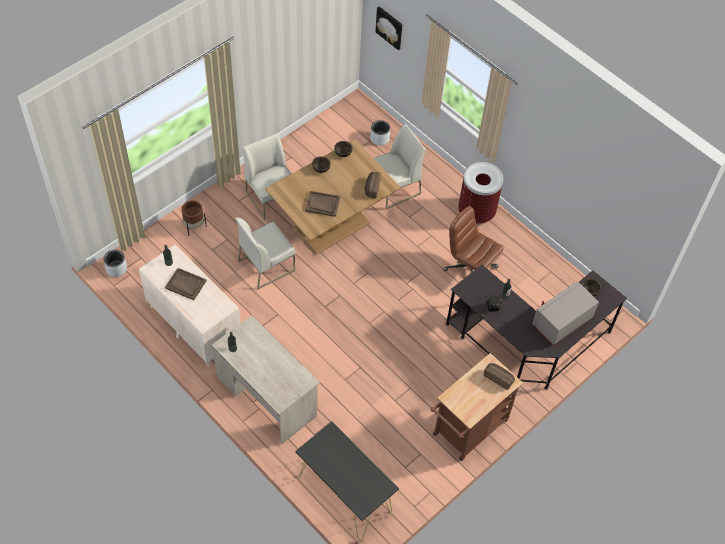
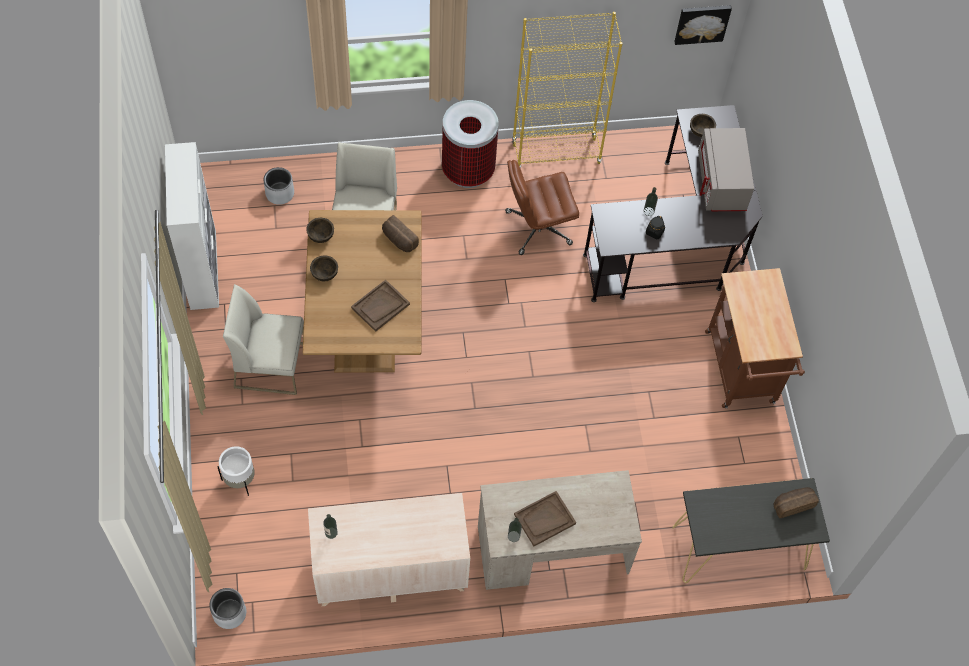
camera: 55 degrees left, 5 degrees up
brown tray [165,268,206,300] -> brown tray moved to [514,491,576,546]
brown planter [181,200,207,236] -> white planter [217,446,255,496]
white chair [235,217,296,289] -> none
picture [375,6,403,50] -> picture moved to [674,5,732,45]
bread [484,363,515,390] -> bread moved to [773,487,819,518]
none -> white cabinet [165,142,219,310]
none -> yellow bookcase [512,12,623,168]

